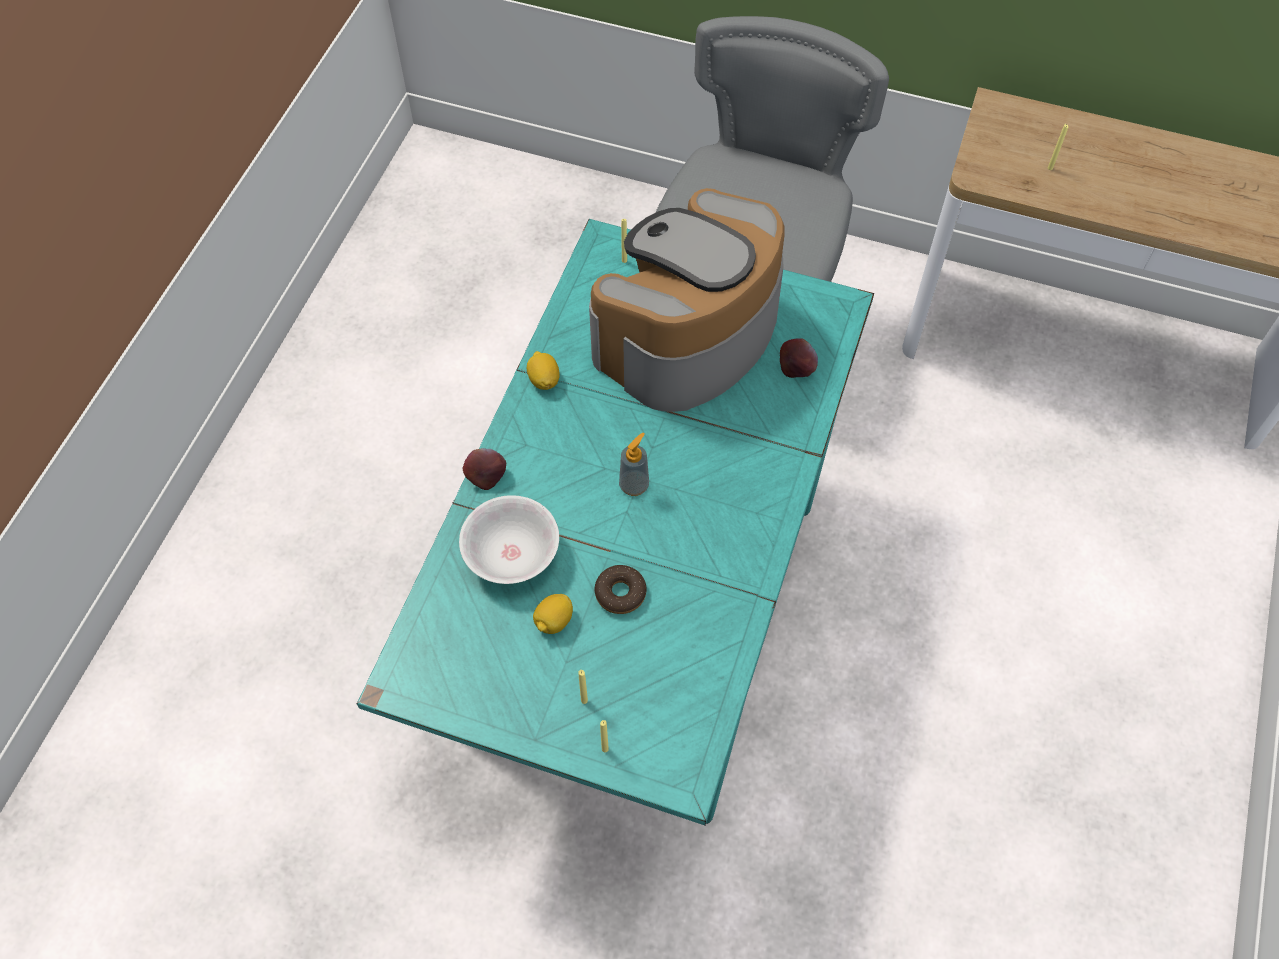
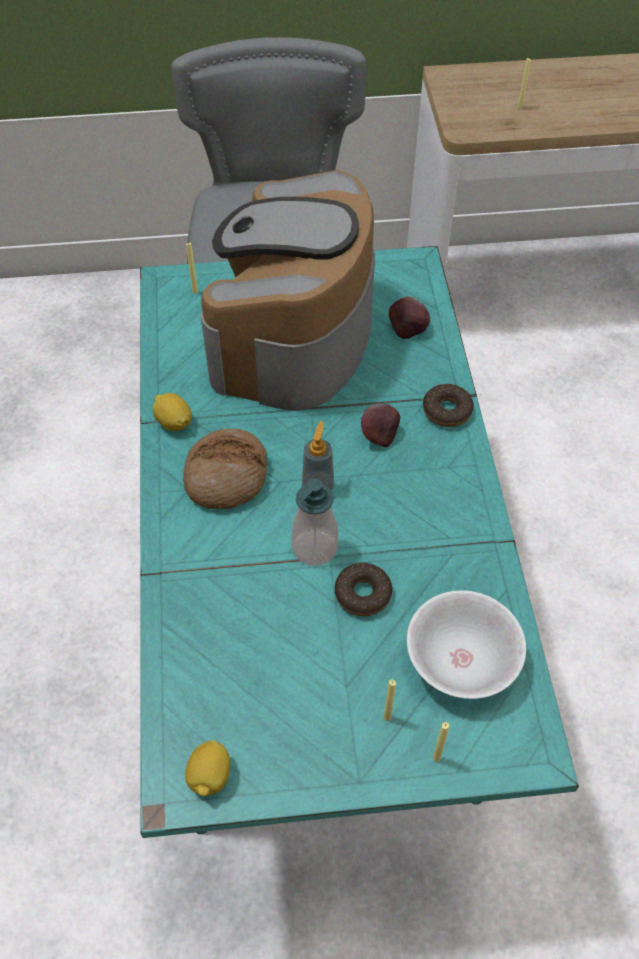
camera: 25 degrees left, 5 degrees down
white bowl [459,495,559,584] -> white bowl moved to [407,590,526,699]
apple [463,448,506,490] -> apple moved to [361,404,400,447]
lemon [533,594,573,634] -> lemon moved to [185,741,230,797]
none -> bread [183,429,267,509]
none -> soap dispenser [291,479,339,566]
none -> donut [423,384,474,427]

